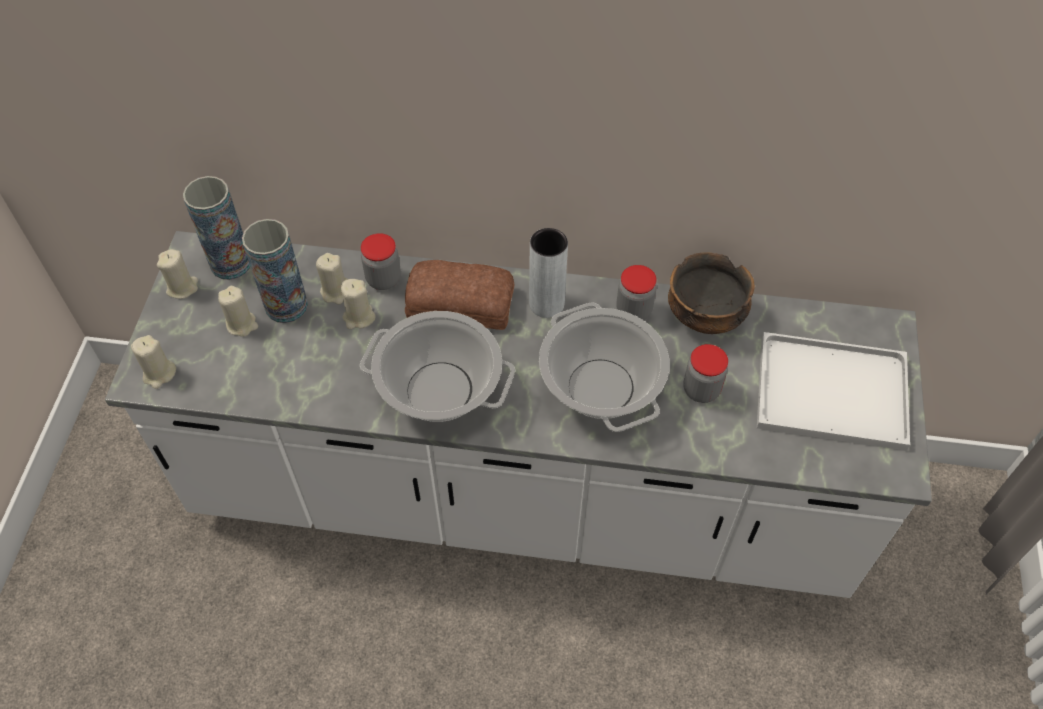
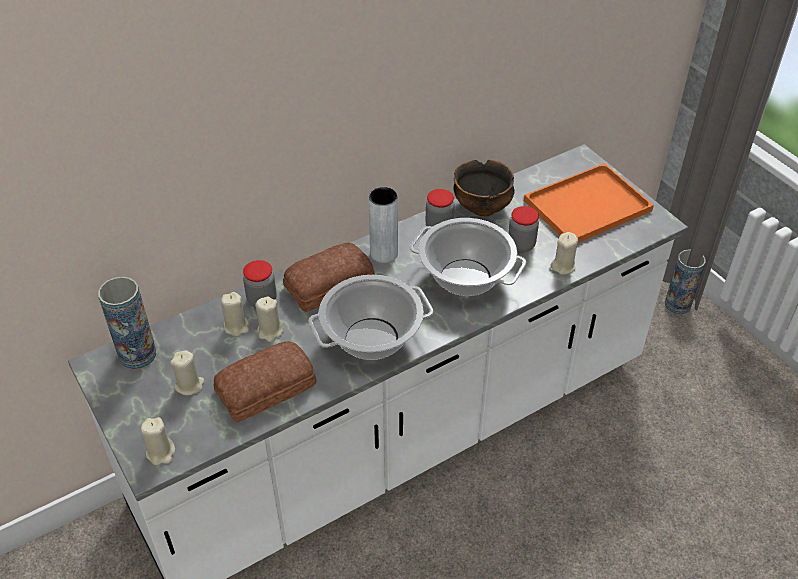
camera: 40 degrees left, 10 degrees down
beige candle [157,249,198,299] -> beige candle moved to [550,232,578,275]
vase [242,219,308,323] -> vase moved to [665,250,706,314]
white tray [757,332,910,451] -> orange tray [524,163,654,243]
none -> bread [214,341,317,423]

